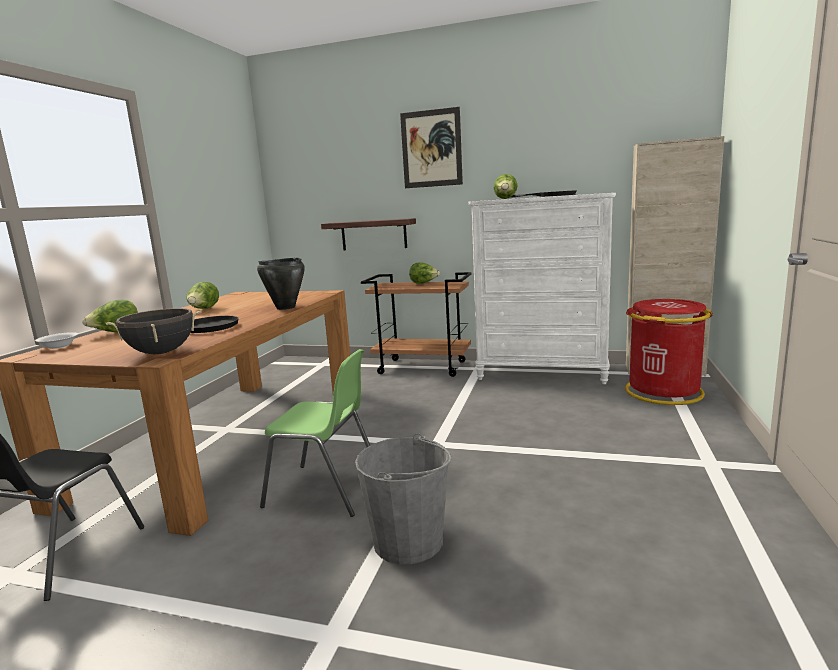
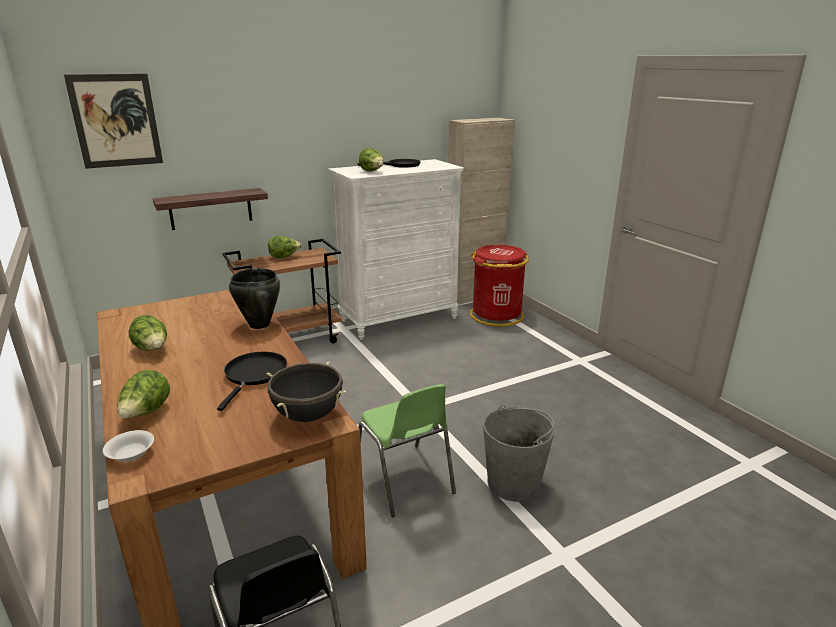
camera: 45 degrees left, 10 degrees up
green chair [260,349,370,517] -> green chair turned 90 degrees clockwise [358,384,456,517]
picture [400,107,463,188] -> picture moved to [64,74,163,169]

